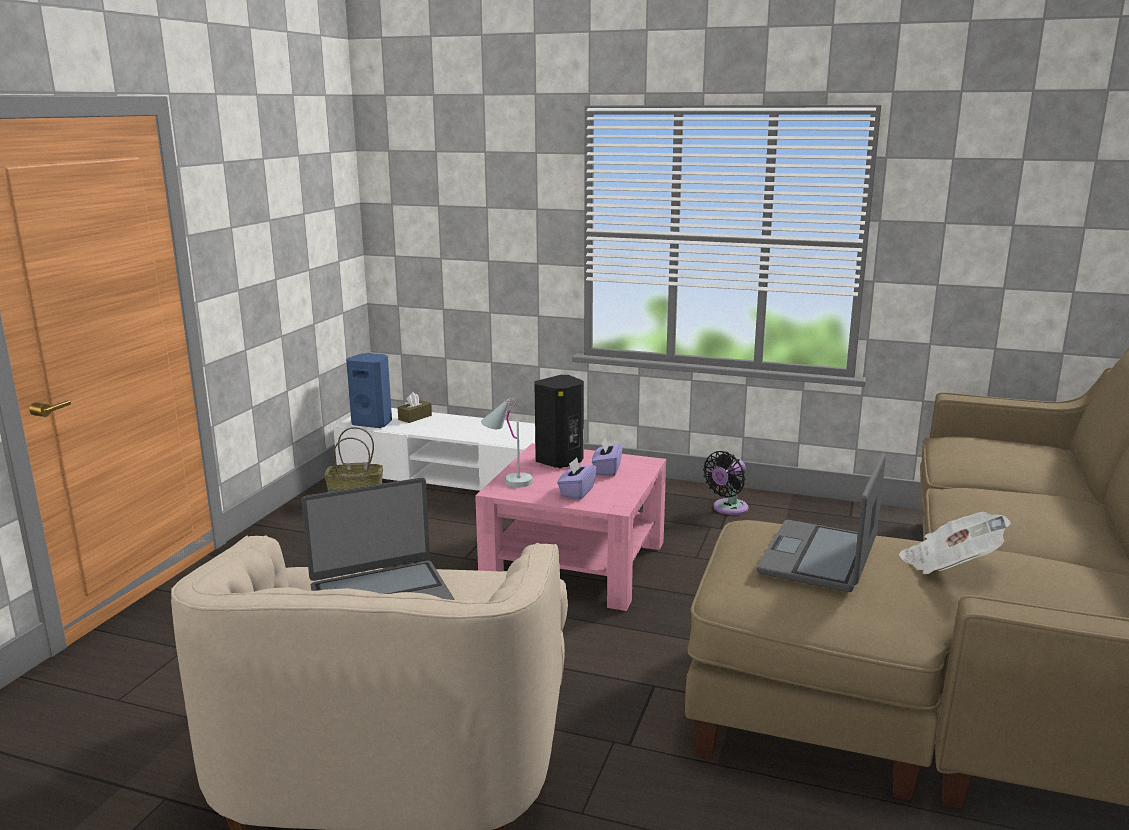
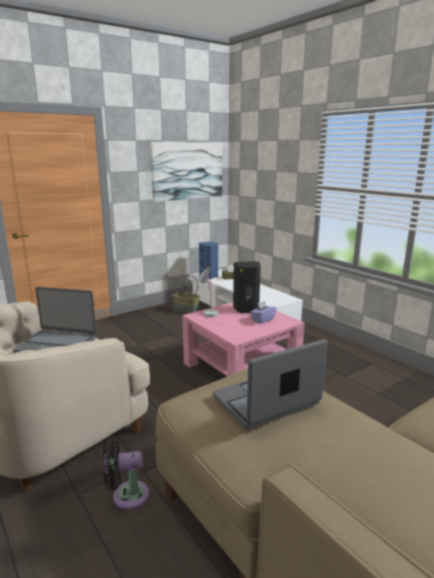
camera: 35 degrees right, 0 degrees up
purple tissue box [557,458,597,499] -> none
black fan [703,451,748,515] -> black fan moved to [103,438,149,510]
newspaper [899,512,1011,574] -> none
none -> picture [150,142,222,202]

